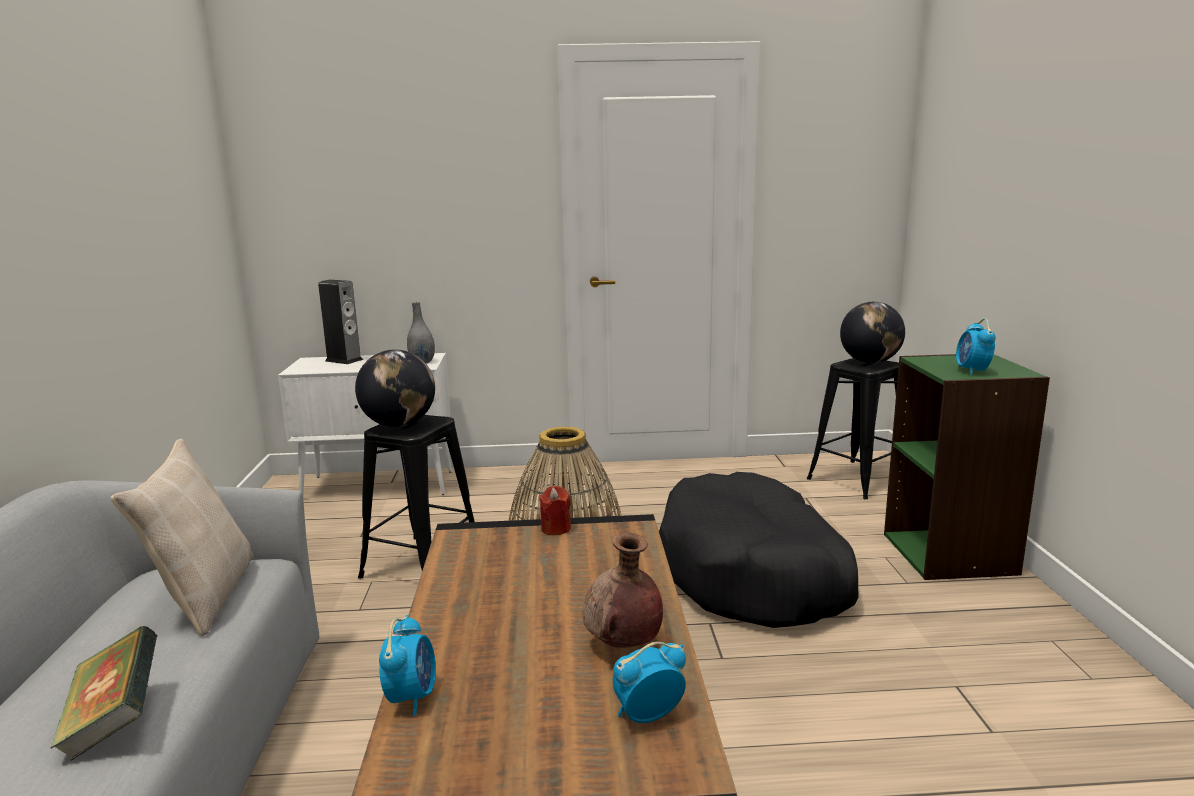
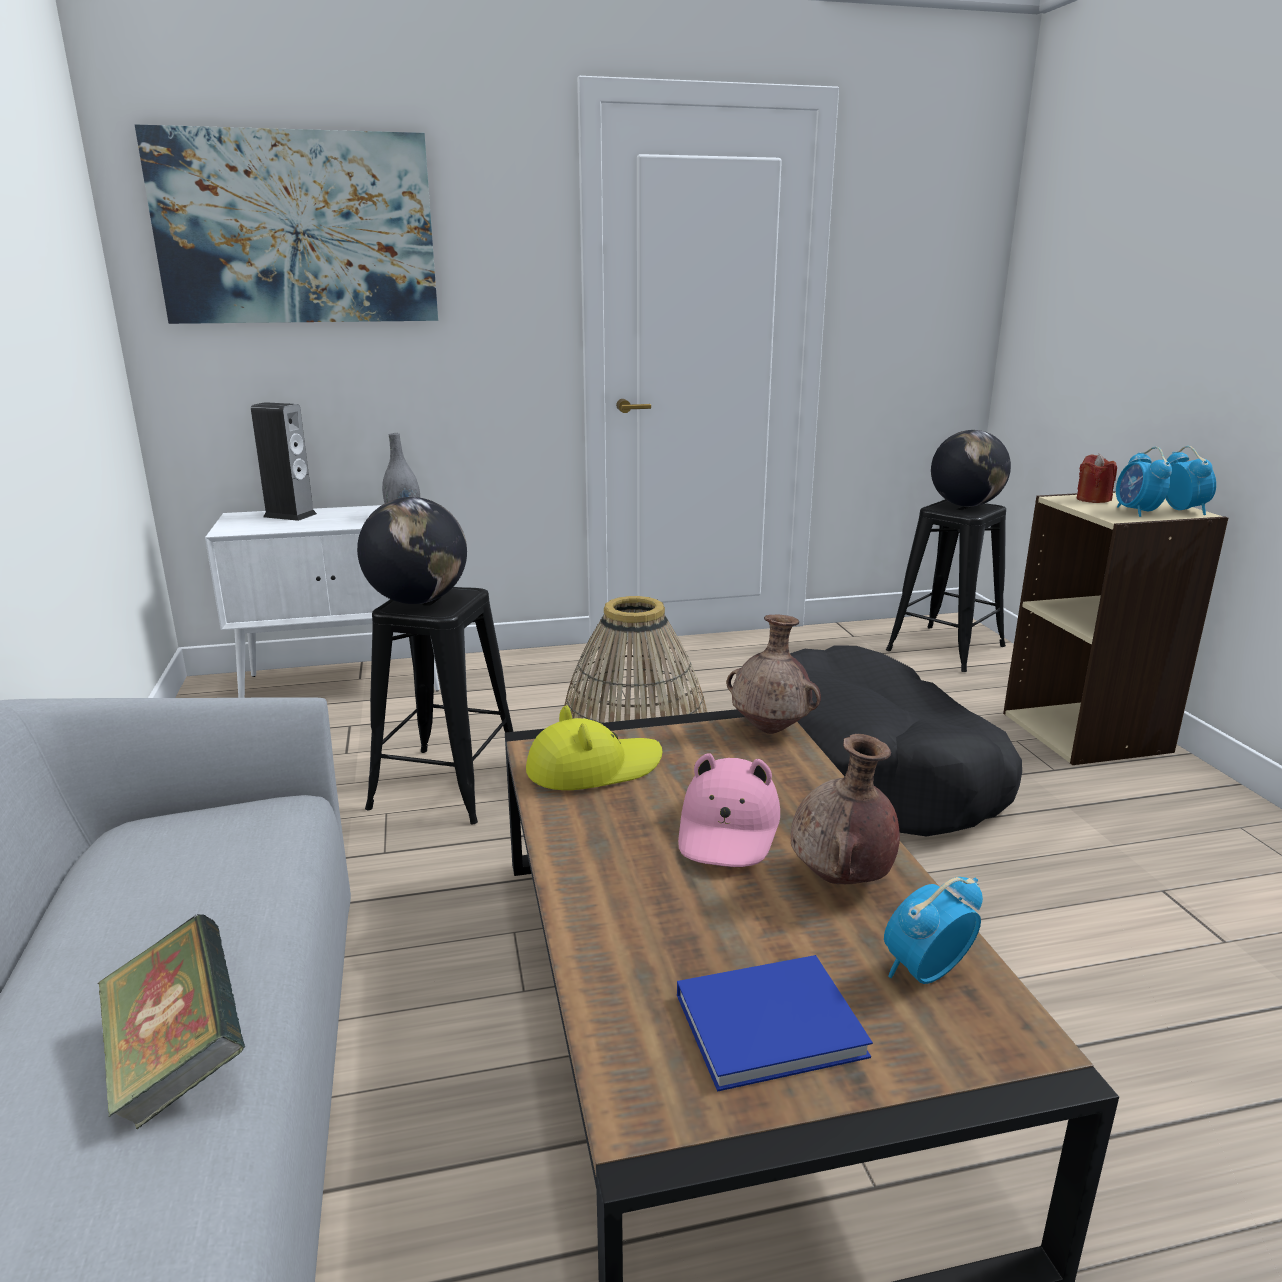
camera: 10 degrees left, 5 degrees up
beige pillow [111,439,254,636] -> none
alarm clock [379,615,436,716] -> alarm clock moved to [1166,446,1216,515]
red candle [539,486,571,535] -> red candle moved to [1077,454,1117,503]
green bookcase [884,354,1050,580] -> beige bookcase [1003,491,1228,765]
none -> picture [135,124,438,324]
none -> yellow hat [526,705,662,790]
none -> blue book [677,955,873,1092]
none -> pink hat [678,753,780,867]
none -> brown vase [726,615,821,734]

